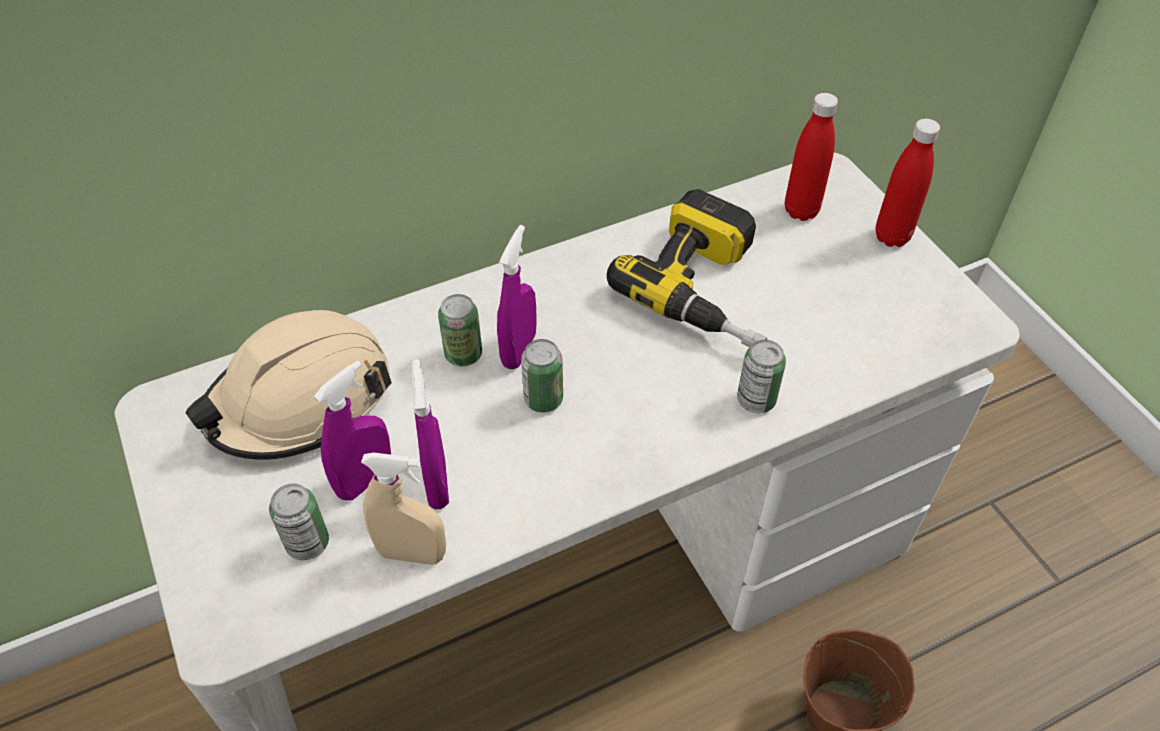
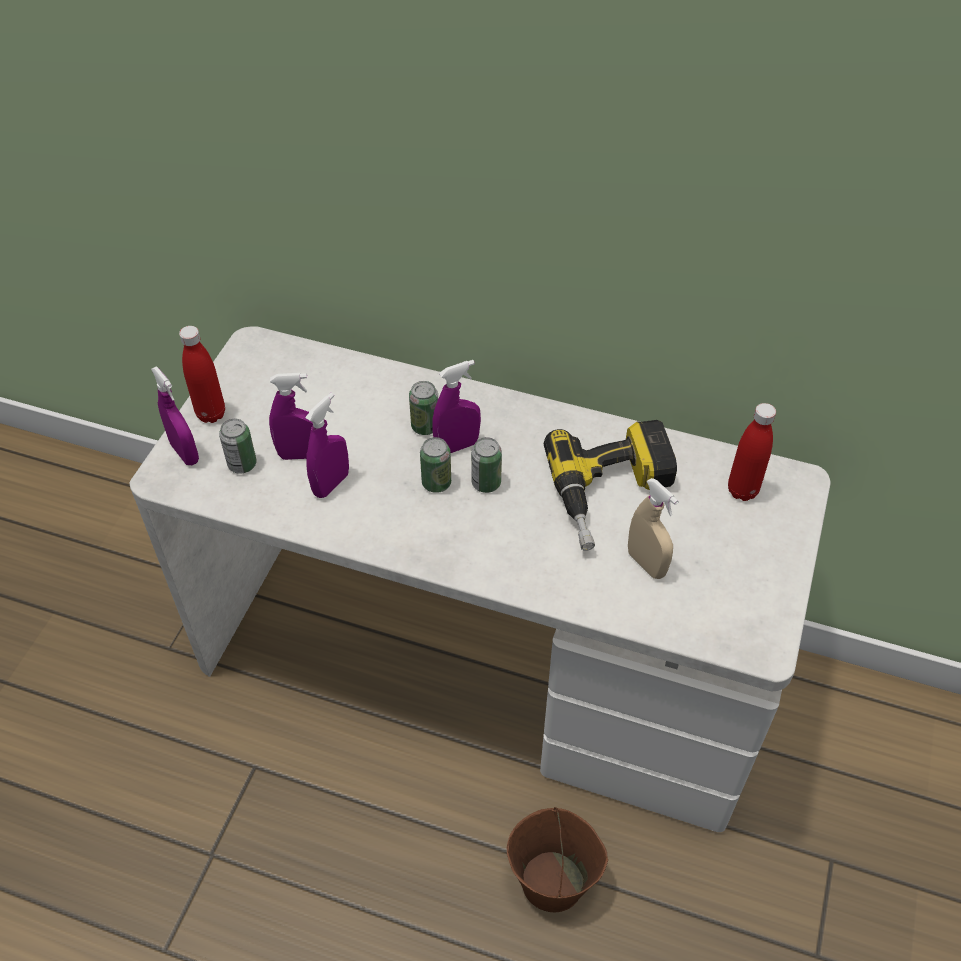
camera: 45 degrees right, 0 degrees up
beige hard hat [186,310,392,460] -> none
beige spray bottle [361,452,446,565] -> beige spray bottle moved to [628,478,678,579]
can [737,340,786,413] -> can moved to [471,437,502,493]
red bottle [875,119,940,247] -> red bottle moved to [179,326,225,423]
none -> purple spray bottle [151,366,199,465]

